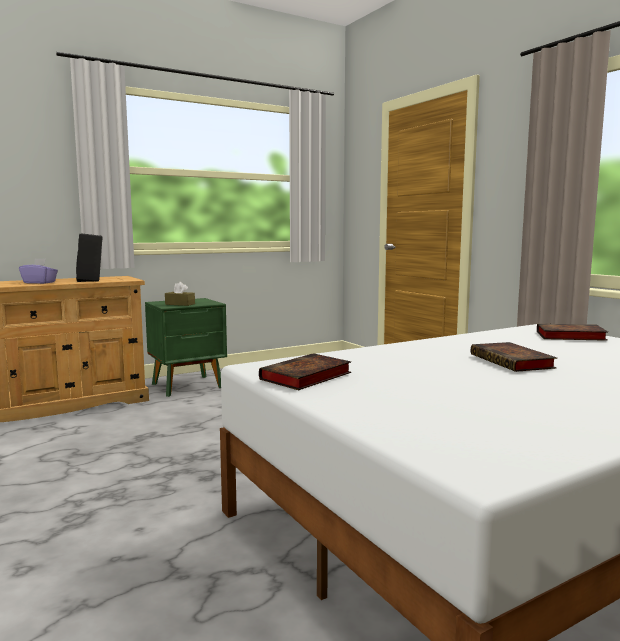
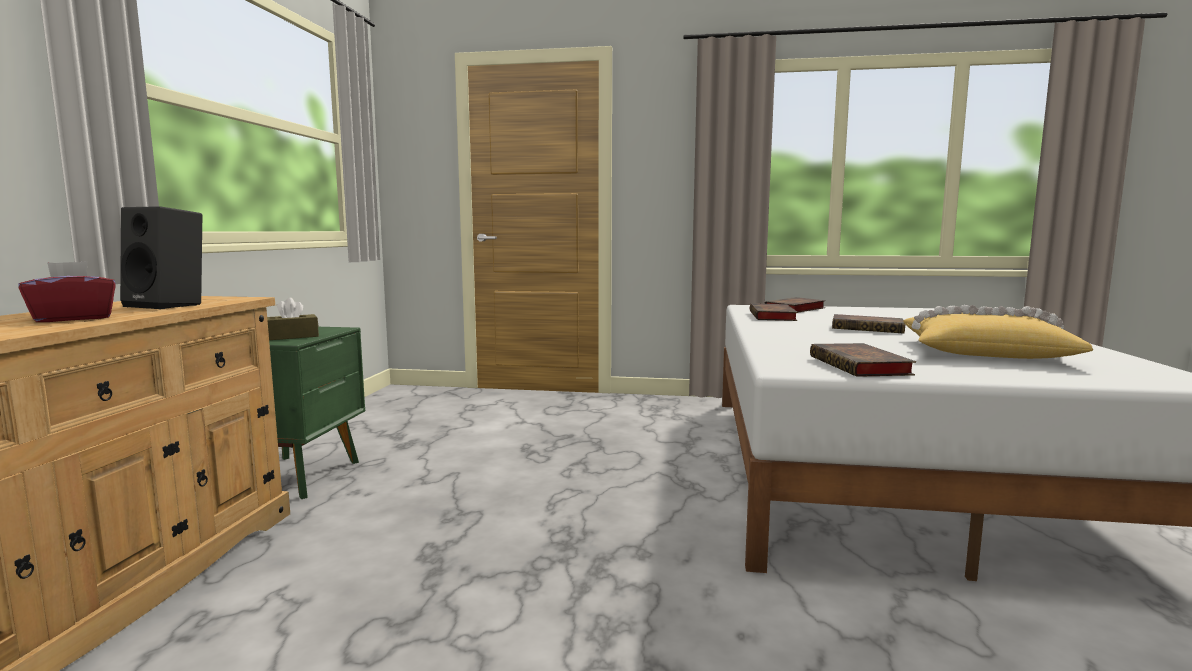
camera: 50 degrees left, 0 degrees up
purple tissue box [19,259,58,284] -> red tissue box [18,261,116,322]
none -> book [750,303,798,321]
none -> yellow pillow [903,305,1093,359]

